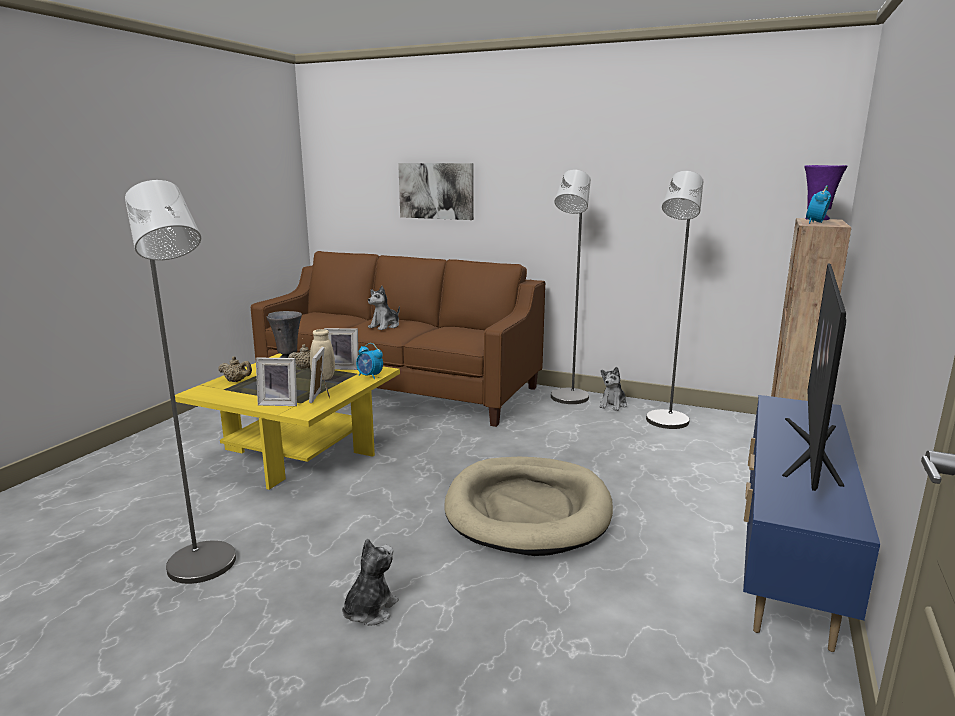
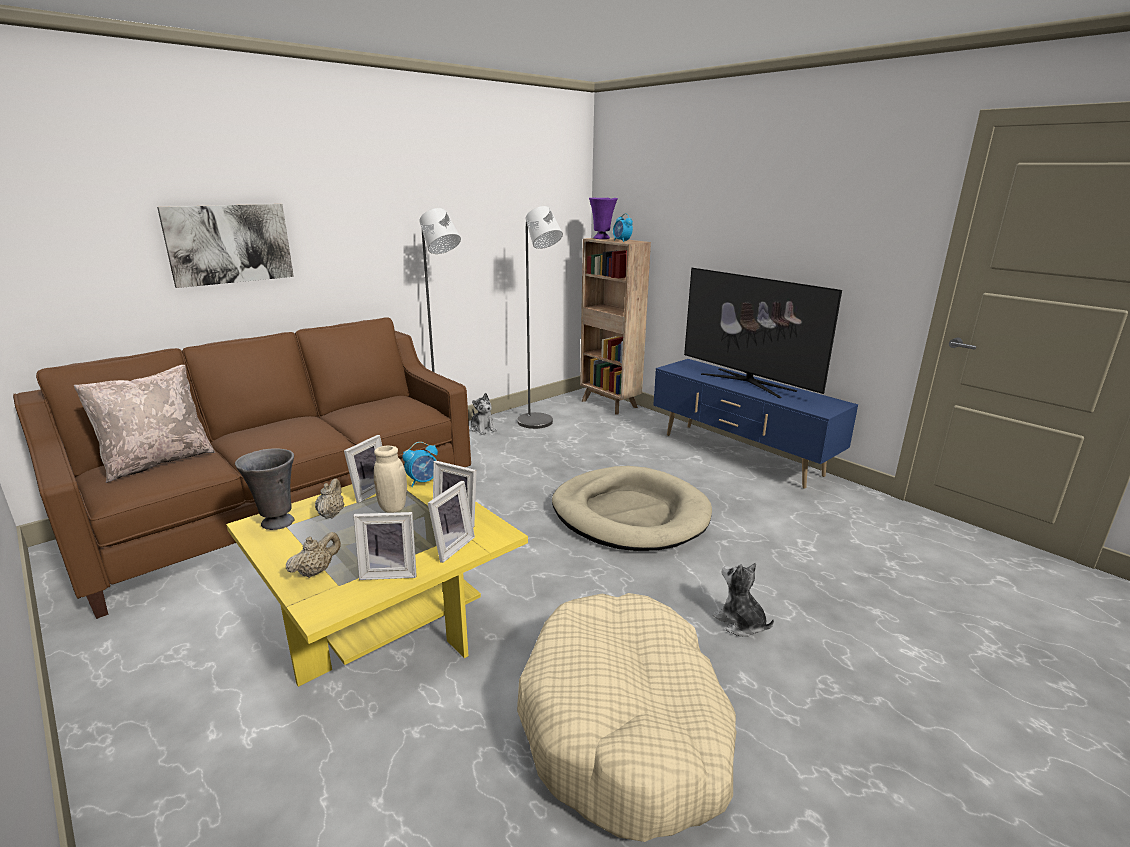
camera: 65 degrees left, 5 degrees up
grey floor lamp [125,180,236,584] -> beige dog bed [517,593,737,842]
plush toy [368,286,400,330] -> none
none -> beige pillow [74,365,215,483]
none -> picture frame [353,512,417,580]

